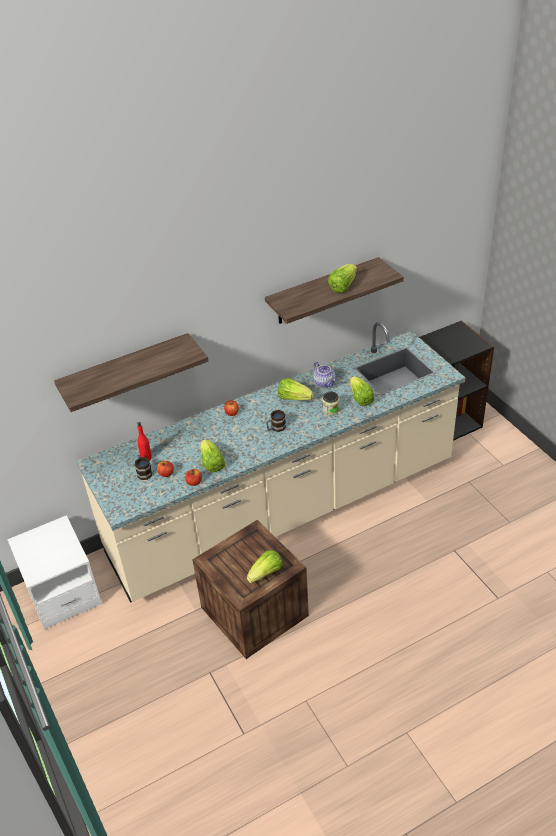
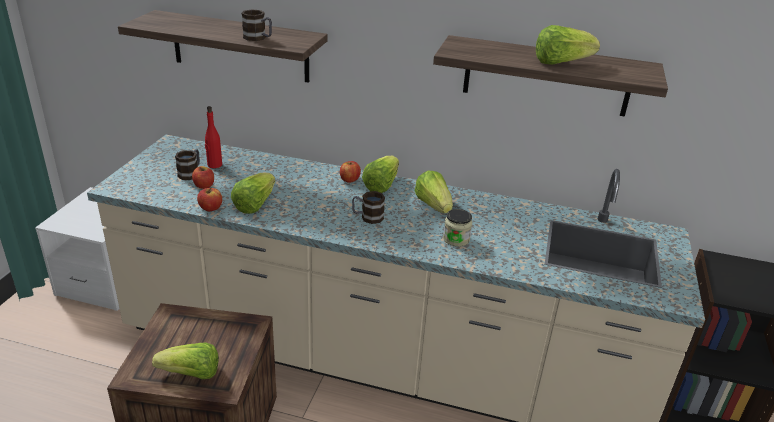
camera: 40 degrees right, 10 degrees down
teapot [313,362,336,388] -> none
lettuce [350,376,374,406] -> lettuce moved to [362,156,399,193]
none -> mug [242,9,272,41]

